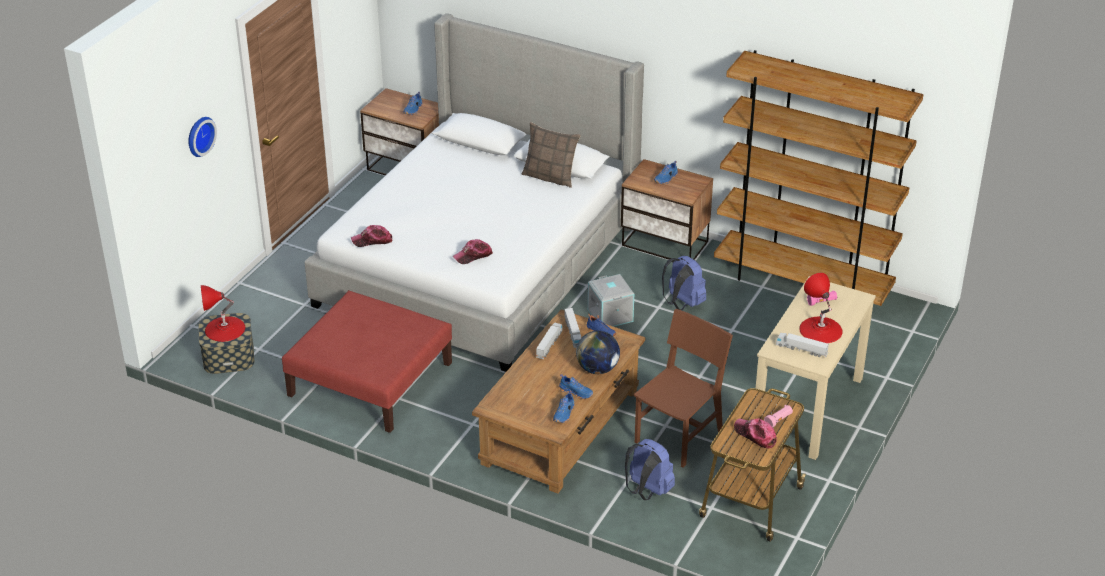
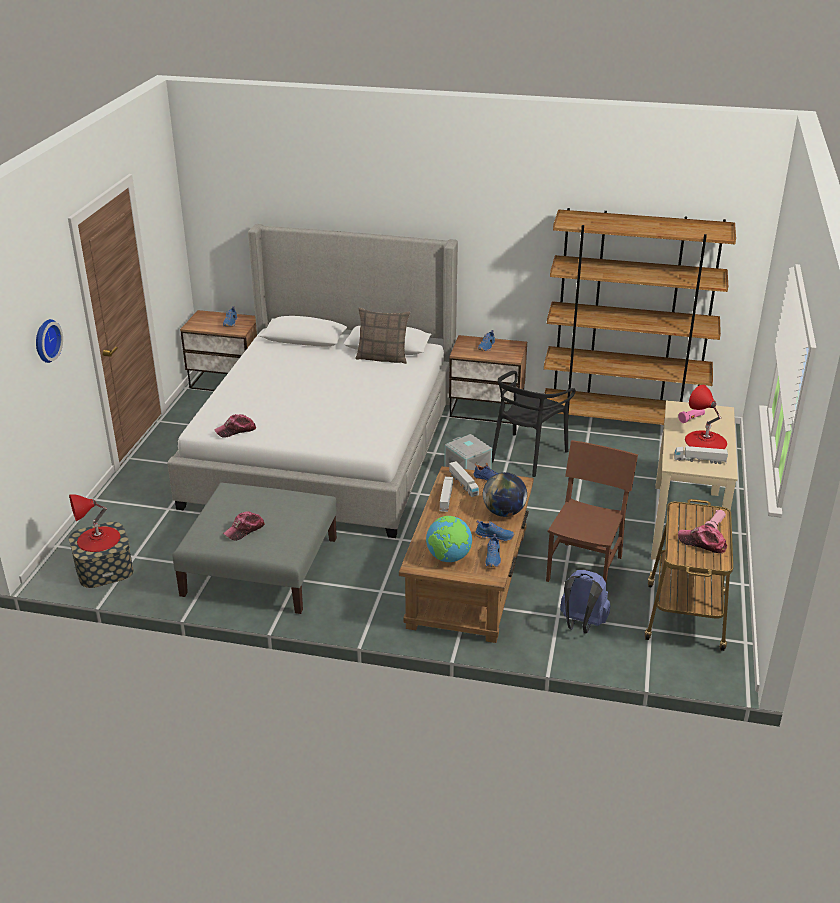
camera: 15 degrees left, 5 degrees down
red ottoman [282,290,452,433] -> grey ottoman [172,482,337,614]
cap [453,239,493,264] -> cap moved to [223,511,265,541]
blue backpack [662,256,706,310] -> black chair [492,371,576,477]
none -> globe [426,516,472,562]

